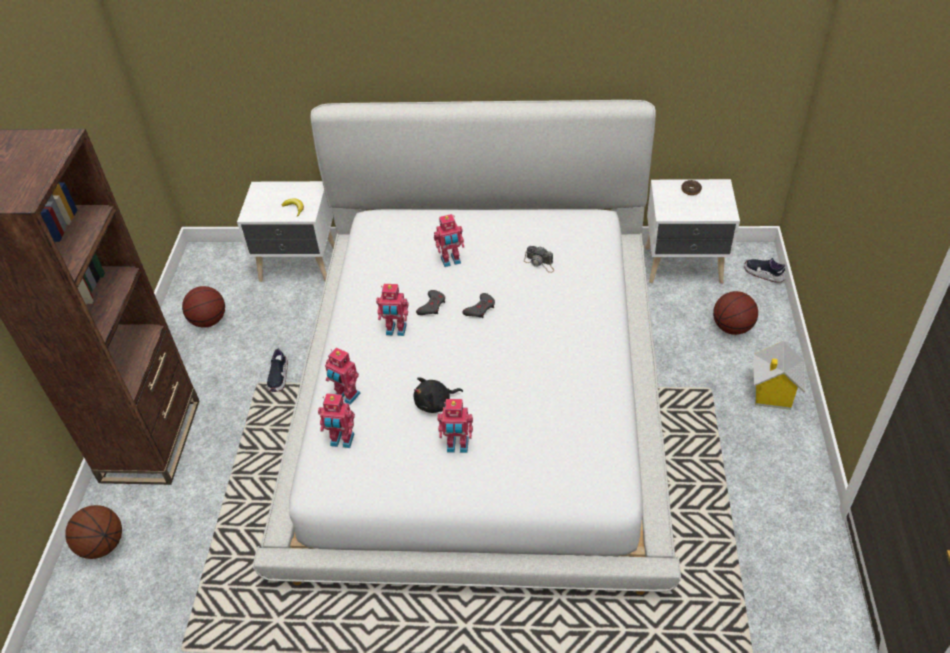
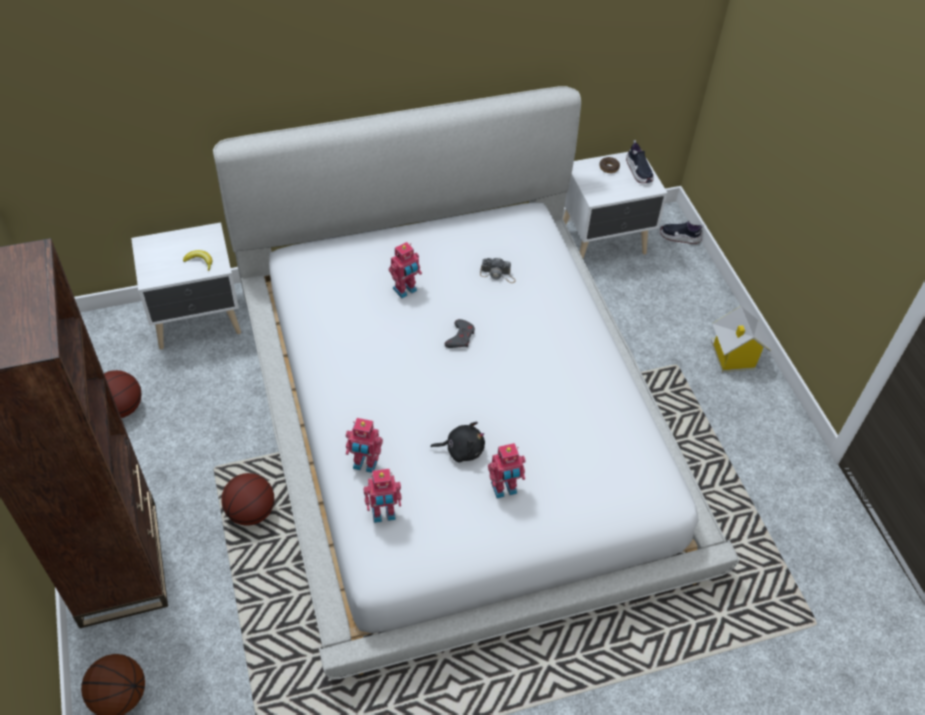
camera: 25 degrees left, 5 degrees up
shoe [267,346,288,392] -> shoe moved to [626,140,654,183]
toy robot [376,284,409,336] -> none
black plush toy [414,377,463,413] -> black plush toy turned 135 degrees counterclockwise [430,422,485,463]
grey game controller [416,290,445,315] -> none
basketball [713,291,758,335] -> basketball moved to [221,473,274,526]

